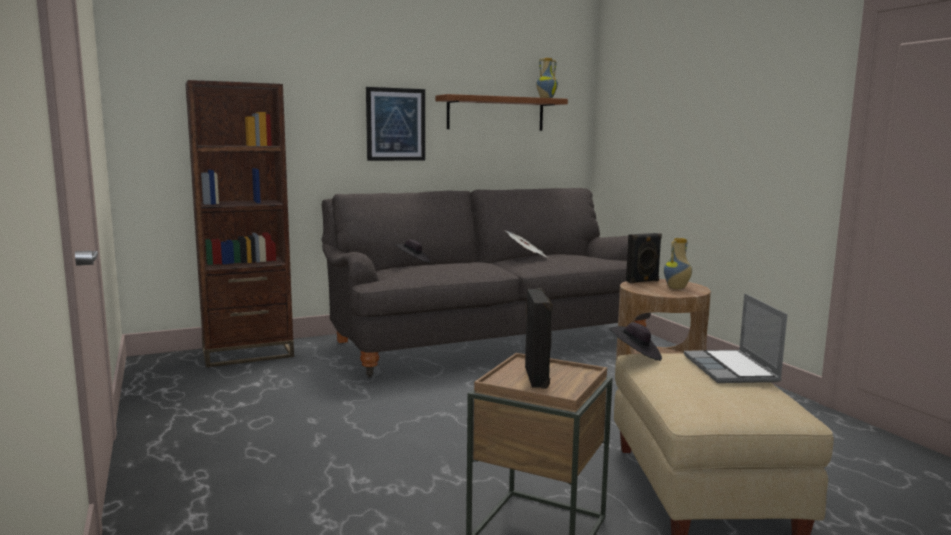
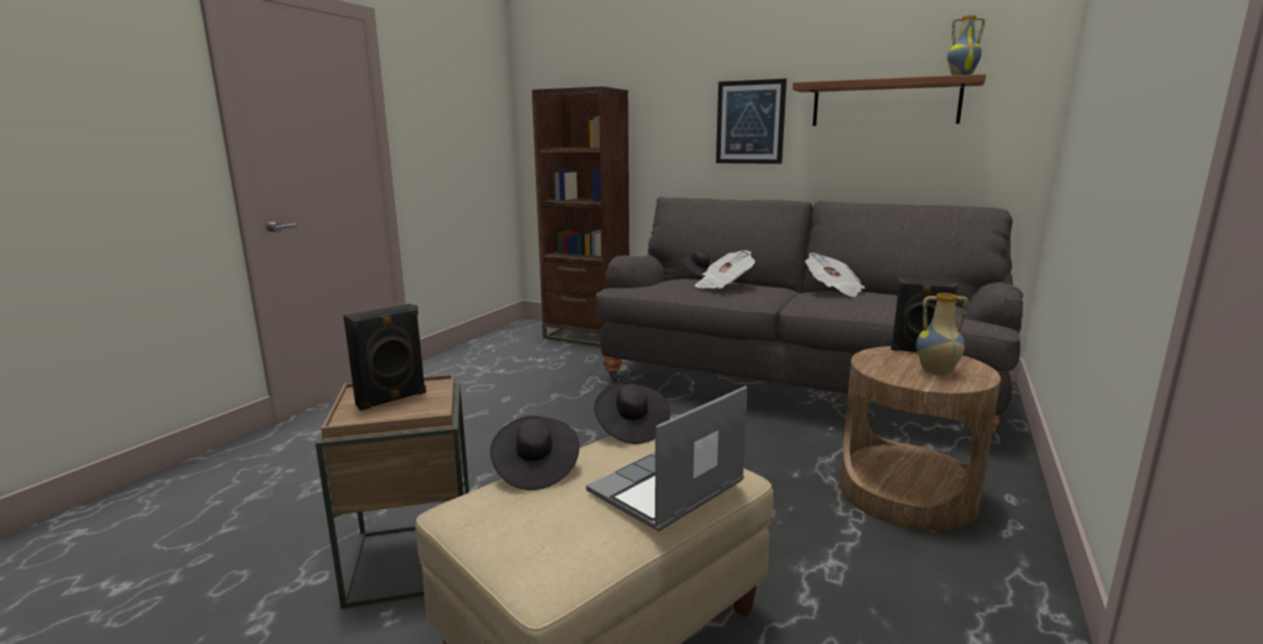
camera: 50 degrees right, 5 degrees up
none -> black hat [490,416,579,490]
none -> newspaper [695,250,755,289]

